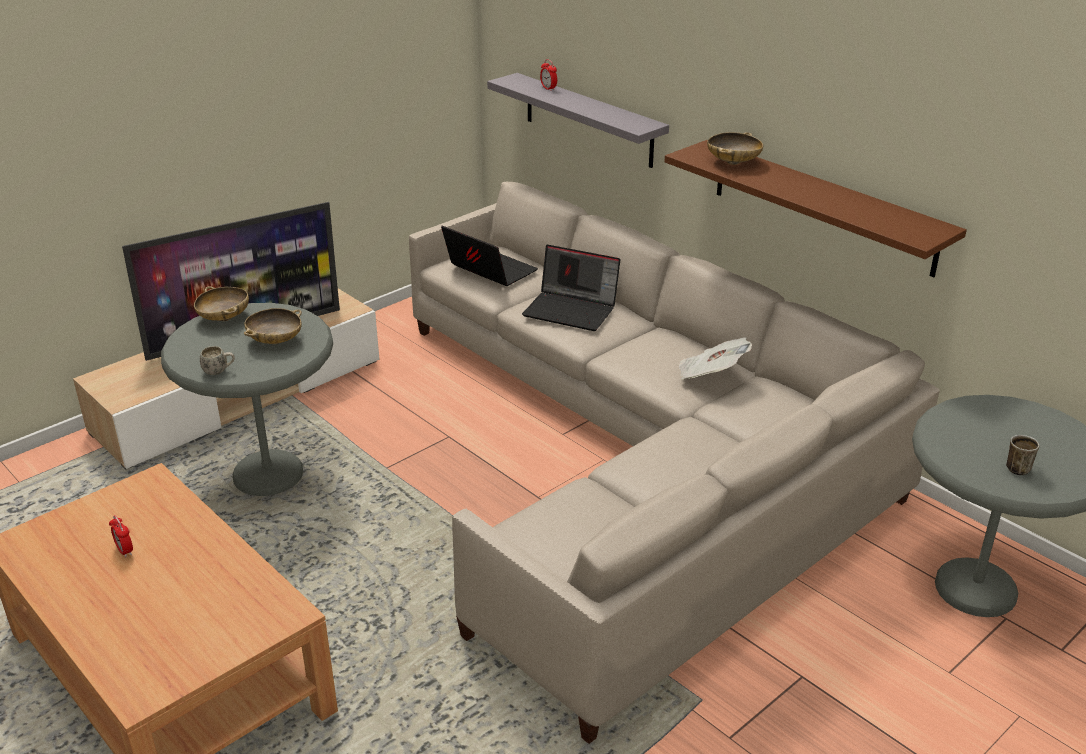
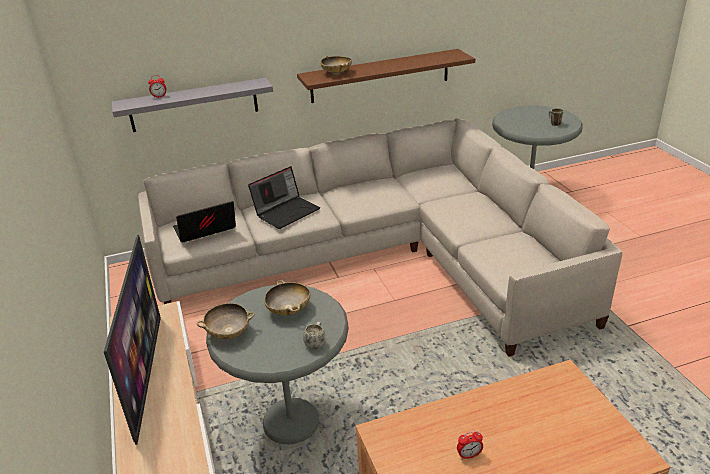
camera: 65 degrees left, 0 degrees up
newspaper [679,337,752,380] -> none

